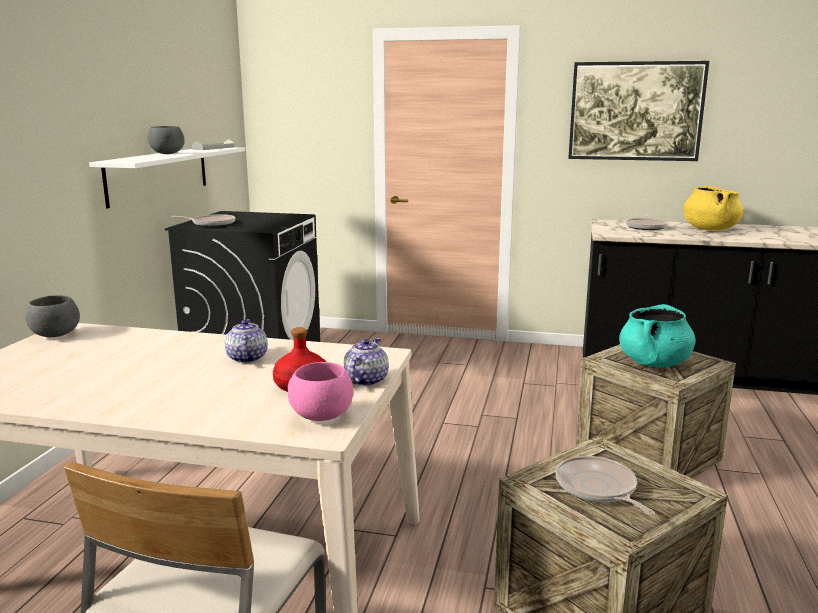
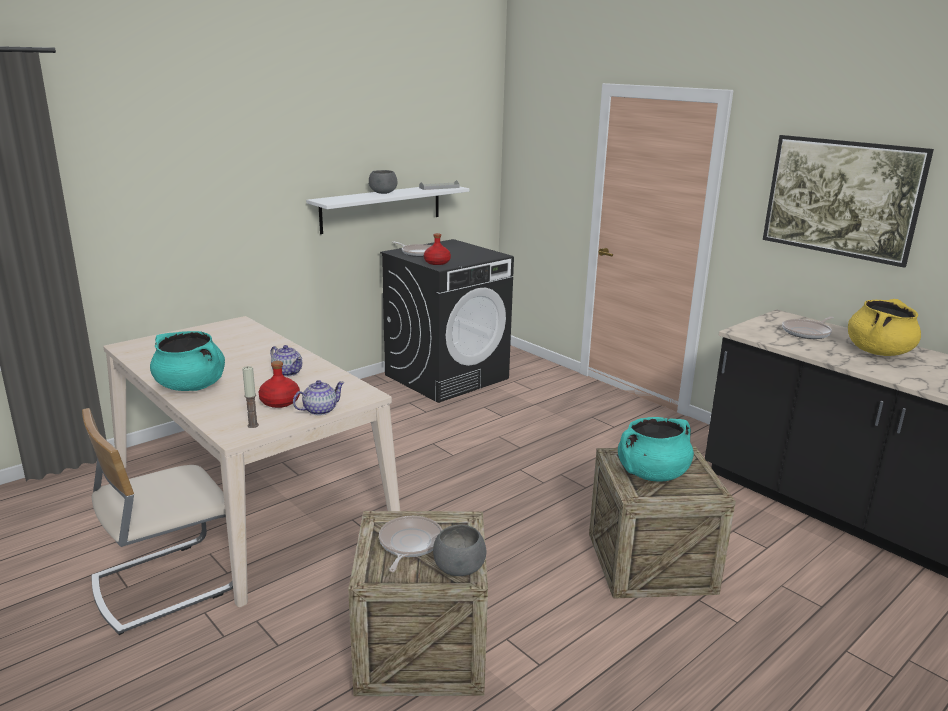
camera: 35 degrees right, 5 degrees up
grey bowl [25,295,80,337] -> grey bowl moved to [433,525,486,576]
teapot [225,319,268,363] -> teapot turned 105 degrees clockwise [270,345,302,377]
pink bowl [288,362,353,421] -> candle [242,366,259,428]
none -> turquoise cooking pot [150,331,225,391]
none -> red bottle [424,233,451,265]

